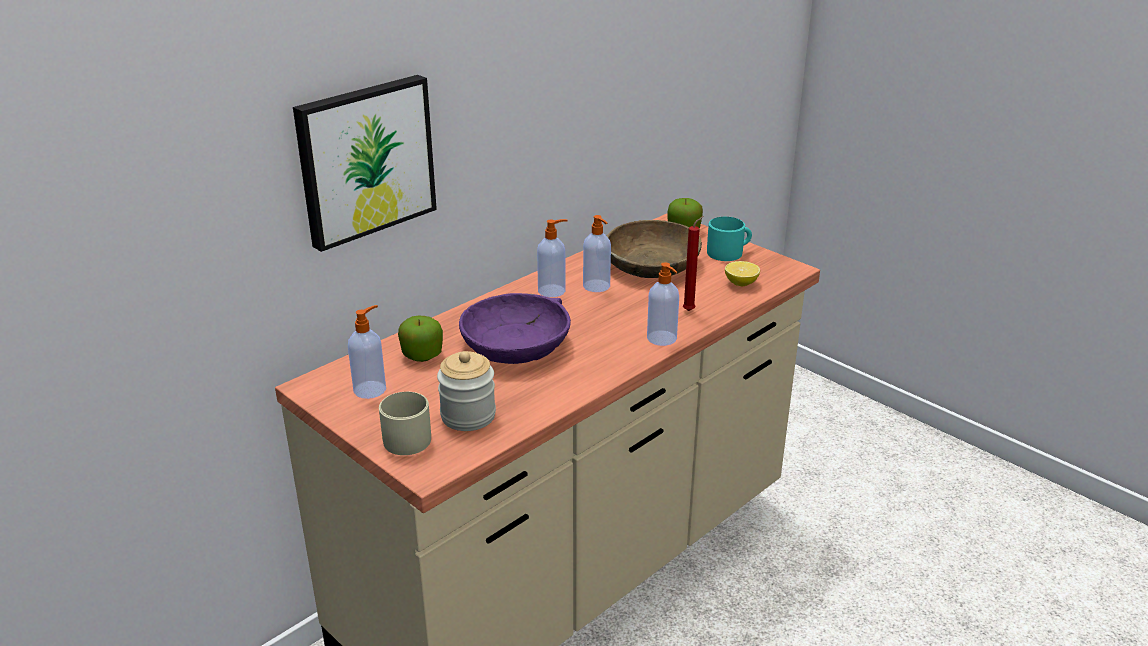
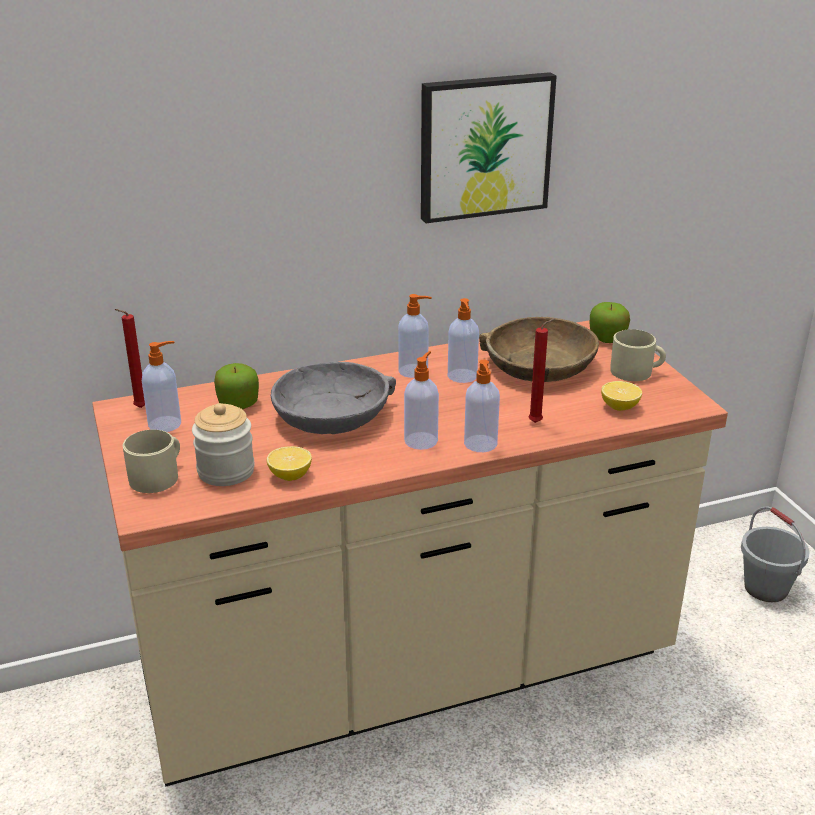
camera: 25 degrees right, 0 degrees up
picture [293,75,437,252] -> picture moved to [421,72,556,223]
purple bowl [459,293,571,364] -> grey bowl [271,362,396,434]
turquoise mug [707,217,752,261] -> beige mug [610,329,666,381]
none -> red candle [115,309,145,408]
none -> lemon [267,446,312,481]
none -> soap dispenser [404,351,439,450]
none -> grey bucket [741,506,810,602]

